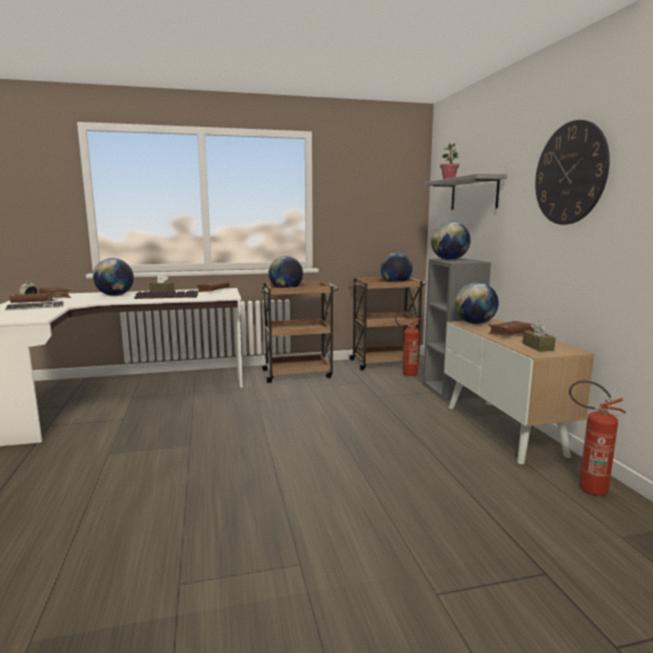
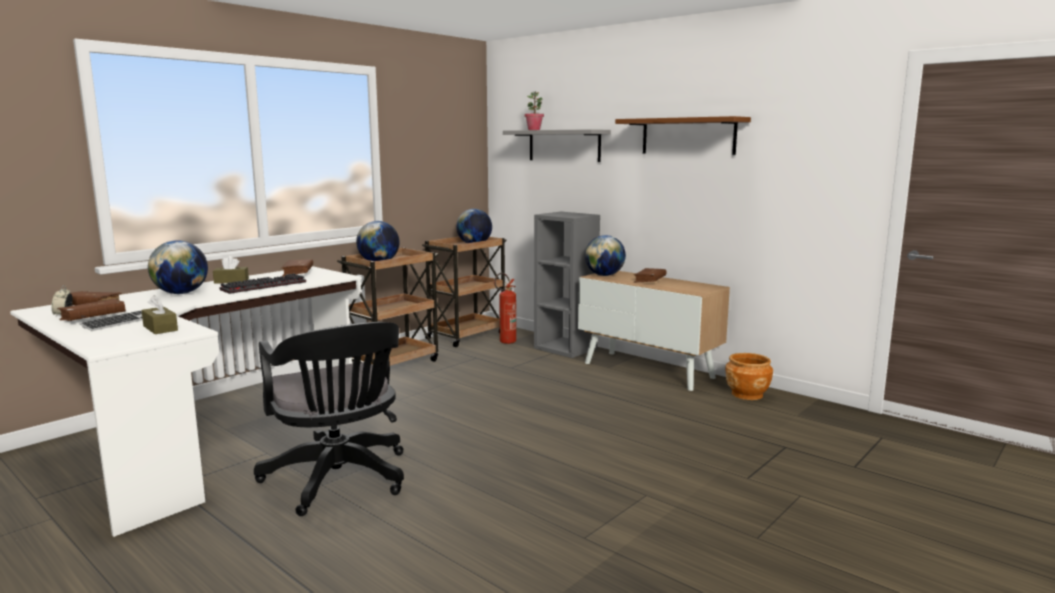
camera: 35 degrees left, 0 degrees up
globe [431,222,470,260] -> none
brown tissue box [522,321,556,351] -> brown tissue box moved to [141,295,178,334]
wall clock [535,120,610,225] -> brown shelf [615,116,751,155]
fire extinguisher [569,380,626,496] -> brown planter [725,353,773,400]
none -> black office chair [254,322,404,516]

